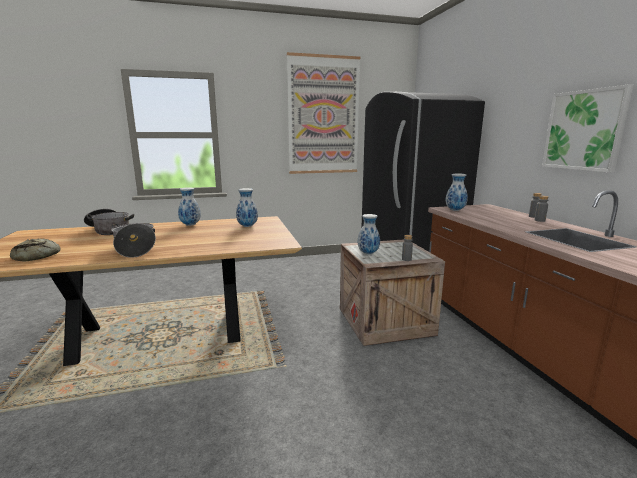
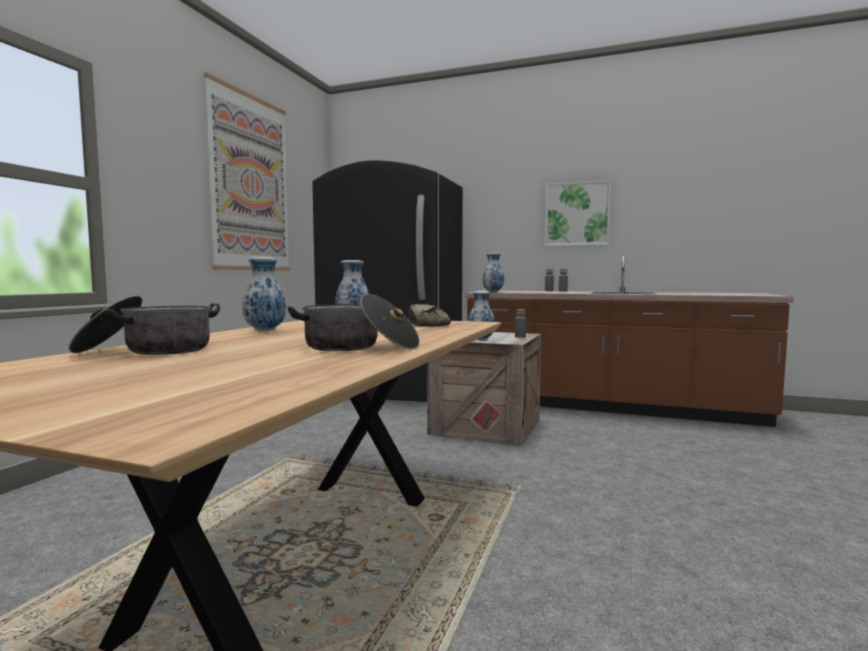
camera: 55 degrees left, 10 degrees down
bread [10,238,61,261] -> bread moved to [408,304,451,327]

